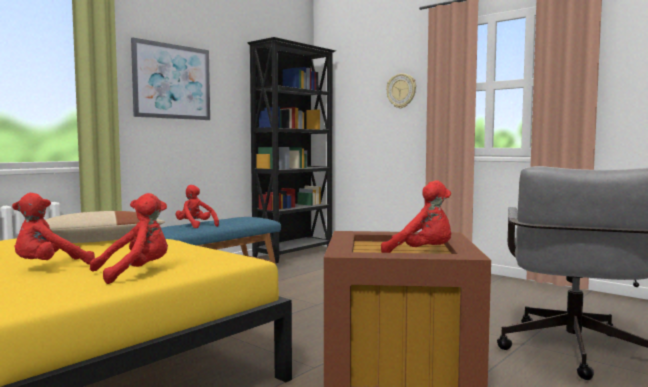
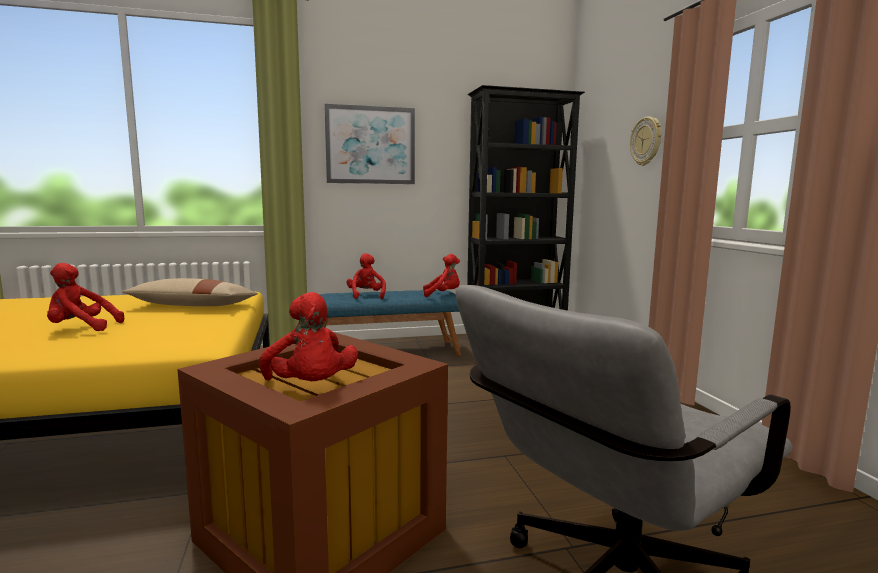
camera: 35 degrees right, 5 degrees up
red plush toy [90,193,168,284] -> red plush toy moved to [423,254,460,297]

